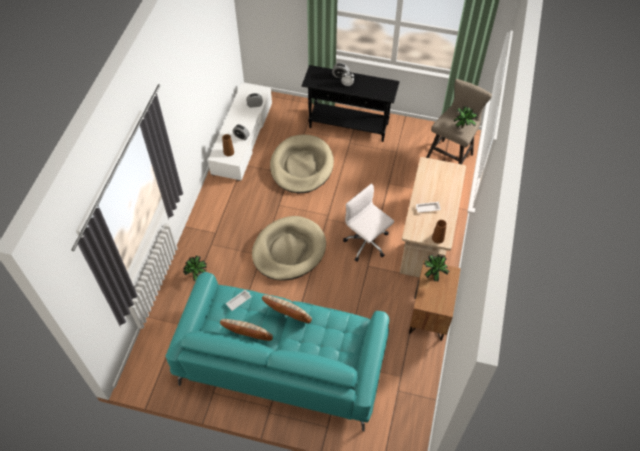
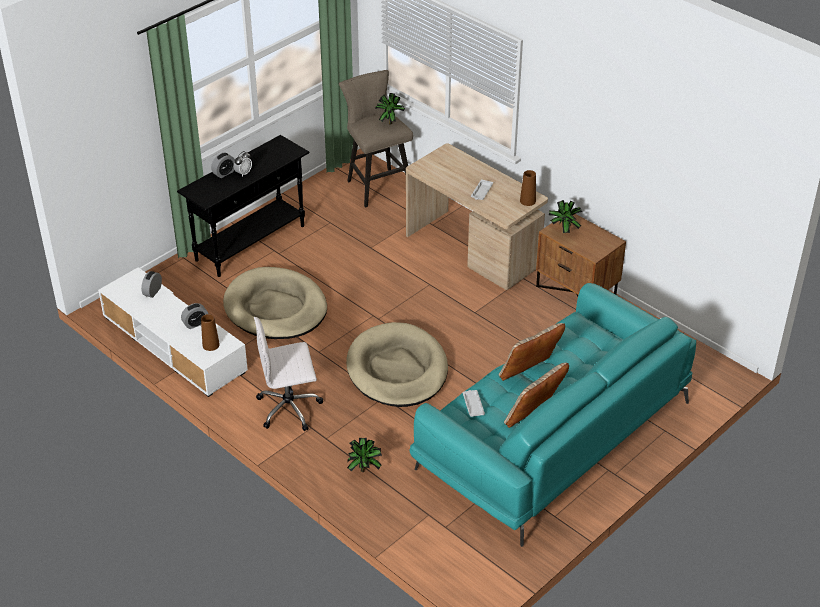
camera: 60 degrees left, 15 degrees down
white office chair [343,183,394,261] -> white office chair moved to [254,317,323,431]

